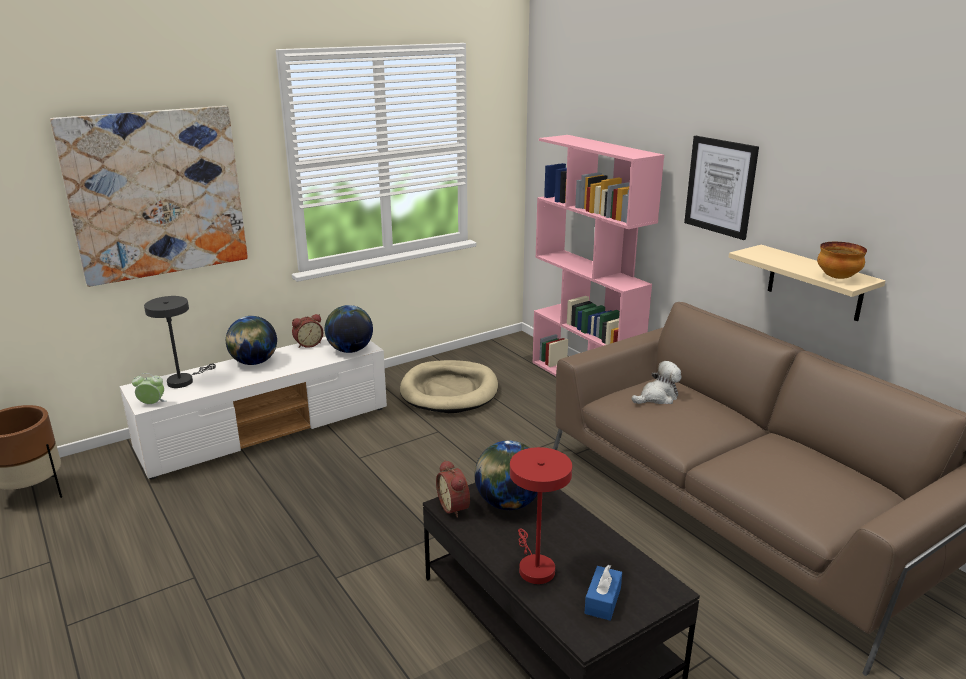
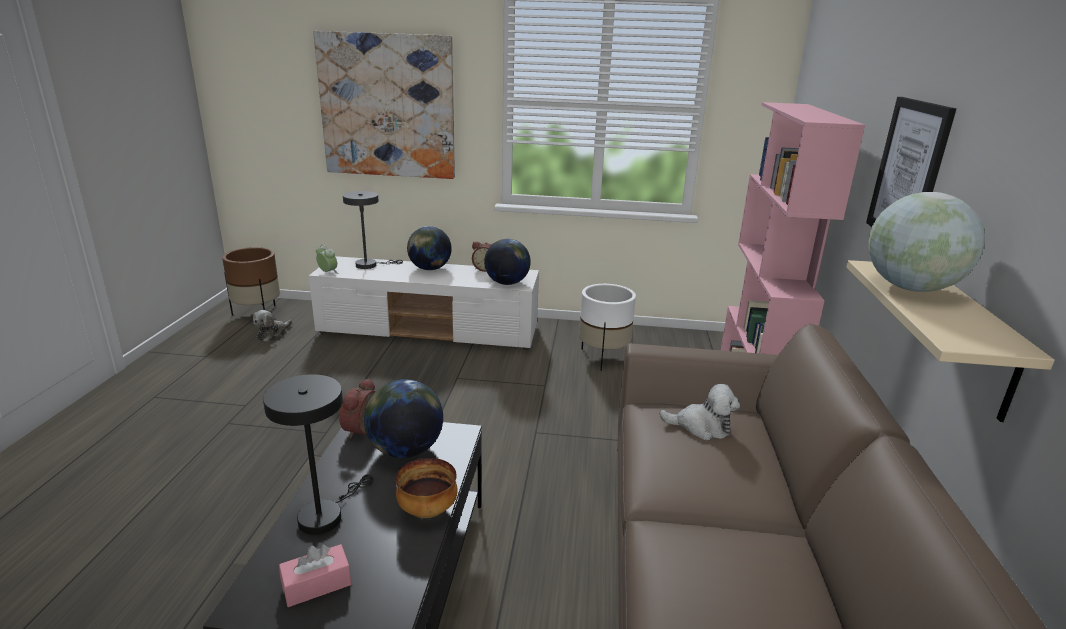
camera: 40 degrees right, 0 degrees up
beige dog bed [400,360,498,413] -> white planter [579,284,636,371]
red table lamp [510,447,572,584] -> black table lamp [263,374,373,535]
blue tissue box [585,564,622,621] -> pink tissue box [279,544,351,607]
bowl [817,242,867,279] -> bowl moved to [396,458,458,518]
none -> plush toy [253,310,292,342]
none -> globe [868,192,985,292]

